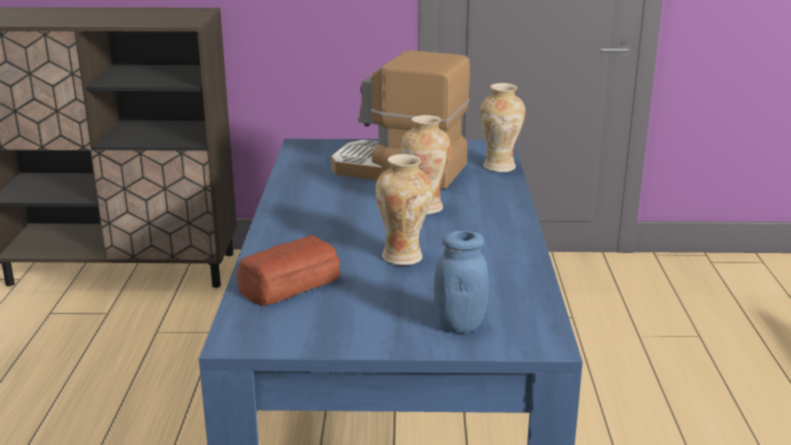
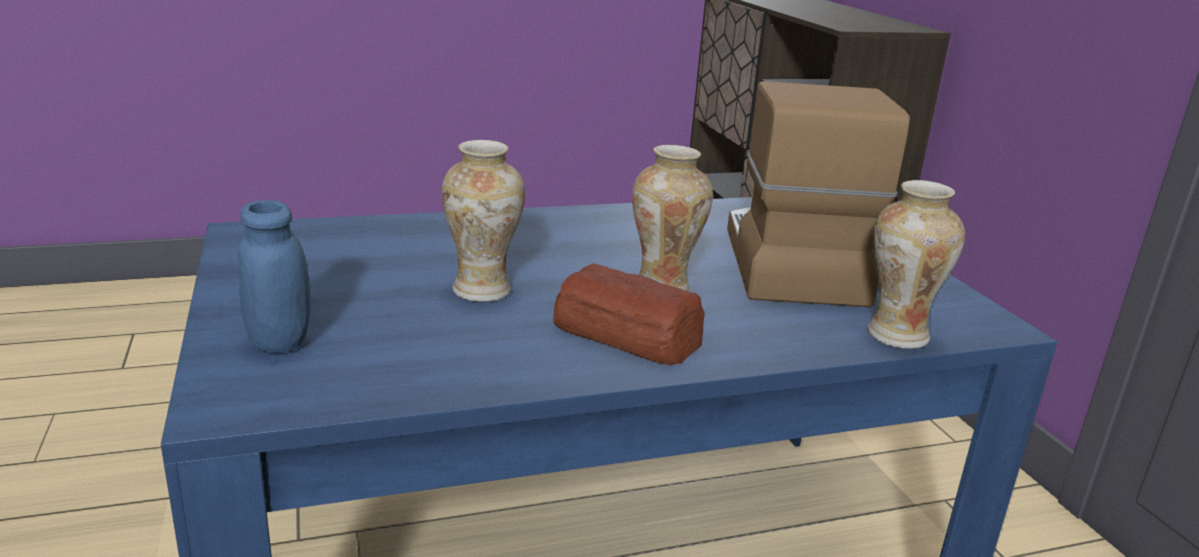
camera: 70 degrees right, 0 degrees up
bread [237,235,341,306] -> bread moved to [553,263,705,365]

